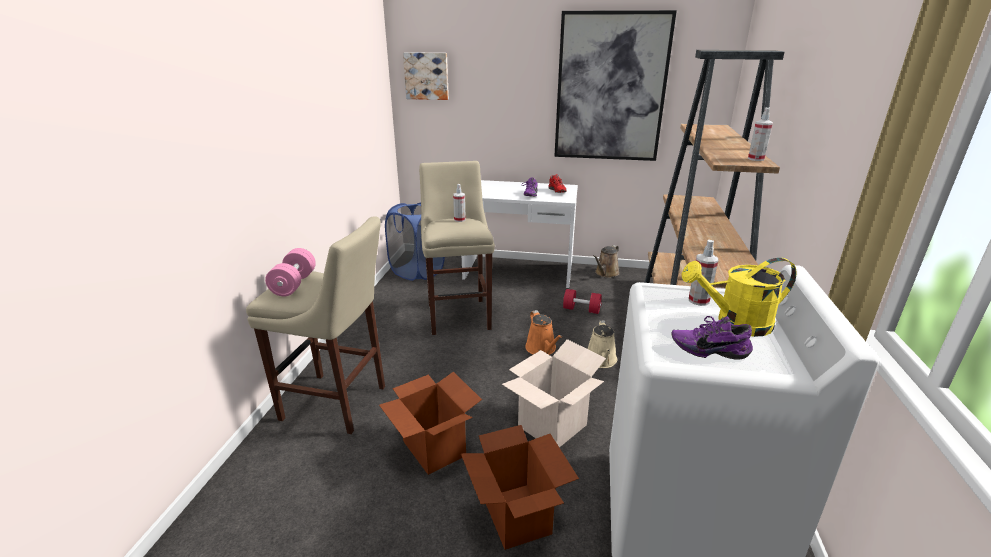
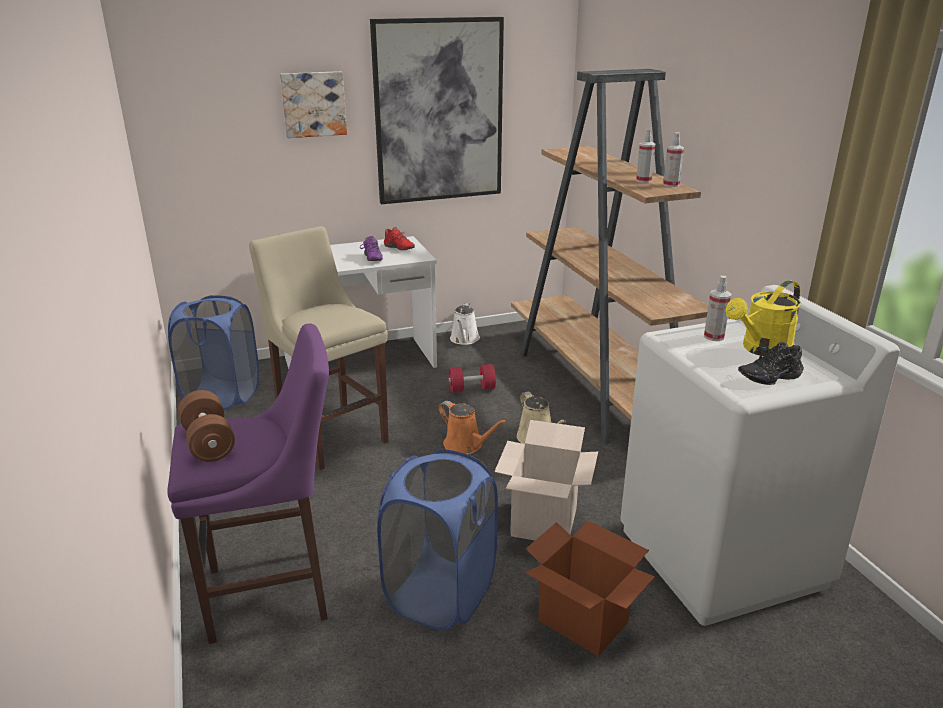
camera: 30 degrees left, 0 degrees up
beige stool [246,216,385,434] -> purple stool [167,323,329,644]
pink dumbbell [265,248,316,296] -> brown dumbbell [178,390,235,462]
cardboard box [379,372,482,475] -> blue laundry basket [377,449,498,631]
picture [403,52,449,100] -> picture moved to [280,71,347,138]
spray bottle [453,184,466,222] -> spray bottle moved to [636,129,656,183]
brown watering can [593,245,620,278] -> white watering can [450,303,480,345]
purple shoe [671,316,753,360] -> black shoe [738,342,804,385]

